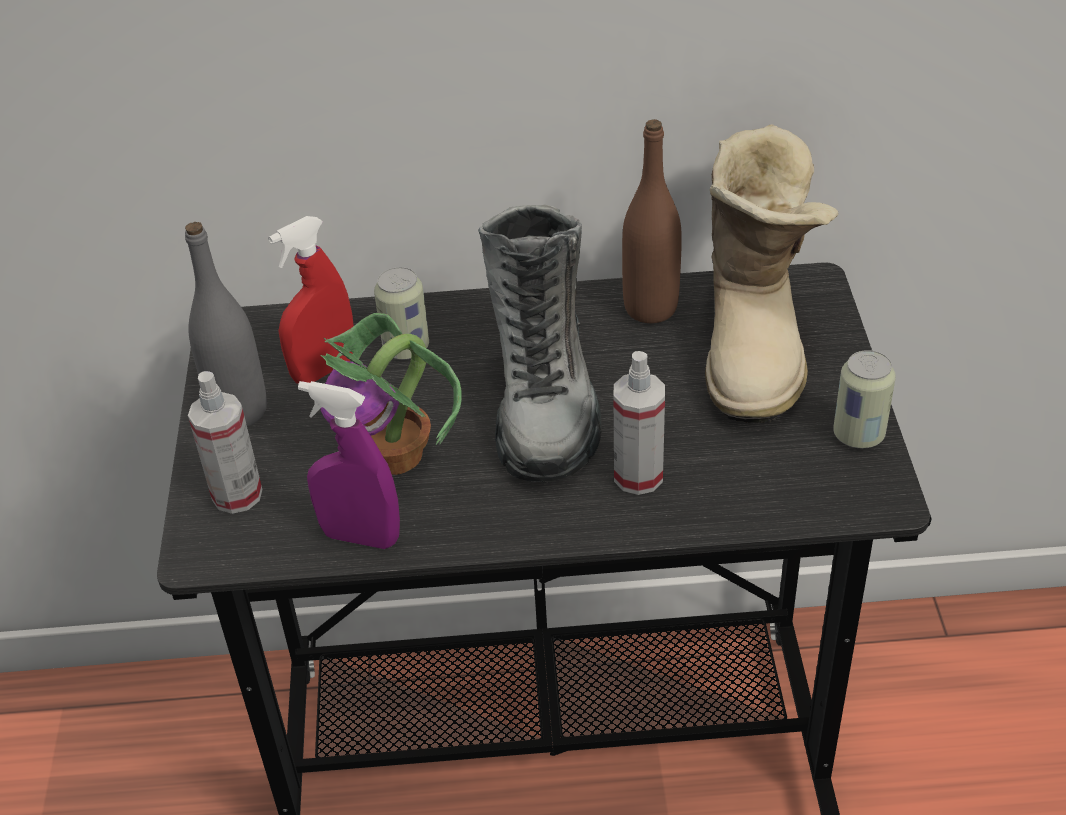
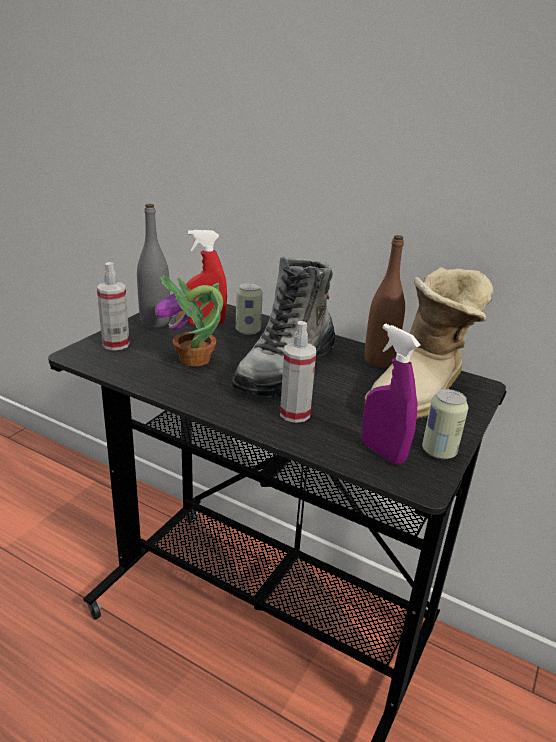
camera: 30 degrees right, 15 degrees down
purple spray bottle [298,381,400,549] -> purple spray bottle moved to [362,324,421,465]

